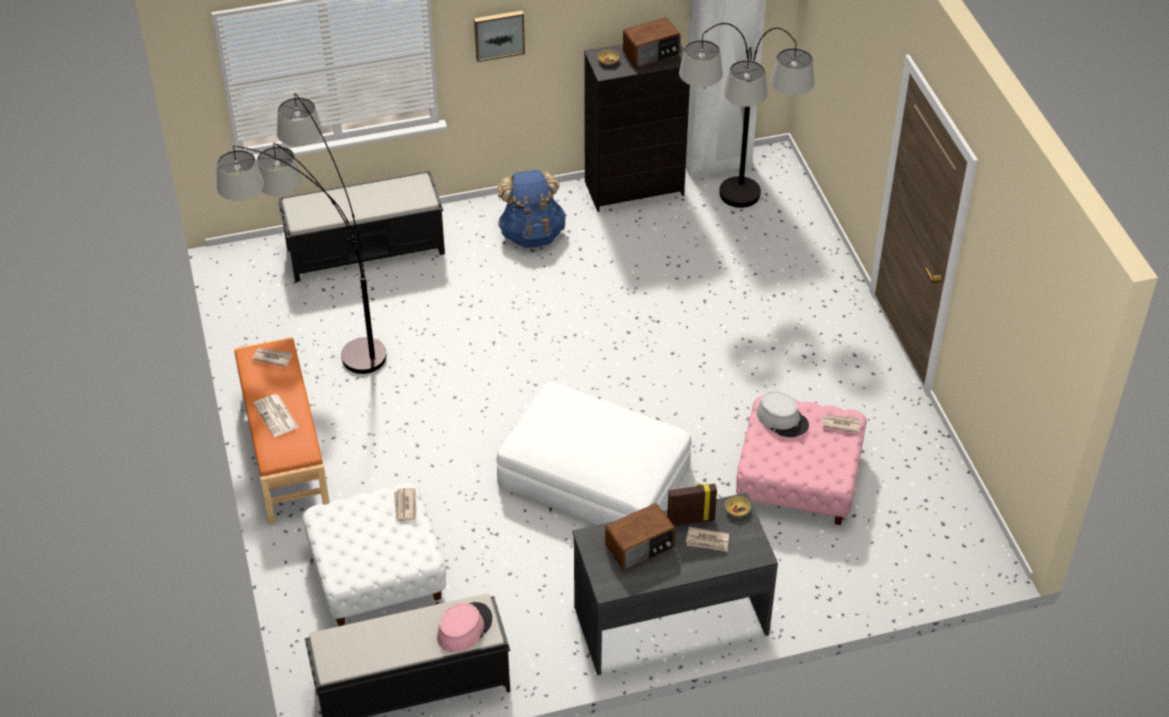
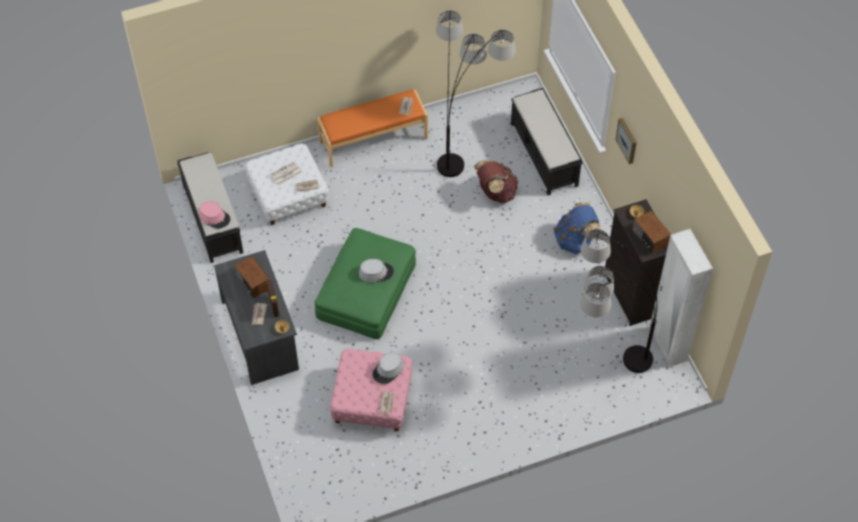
camera: 85 degrees right, 10 degrees up
newspaper [254,394,299,437] -> newspaper moved to [269,161,302,186]
white ottoman [497,382,692,525] -> green ottoman [315,228,416,339]
none -> grey hat [359,259,394,283]
none -> brown backpack [474,160,518,203]

